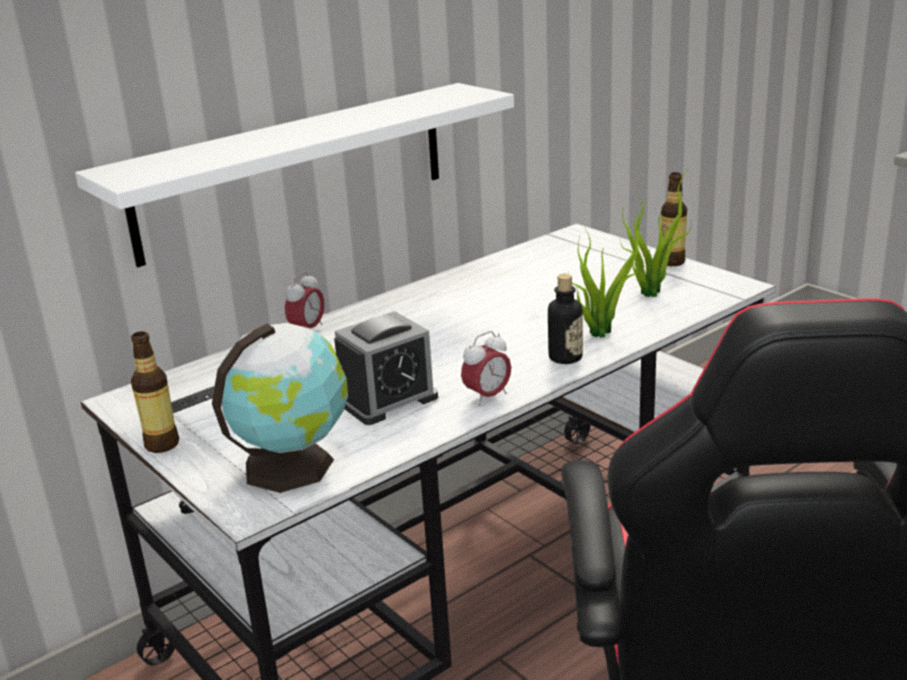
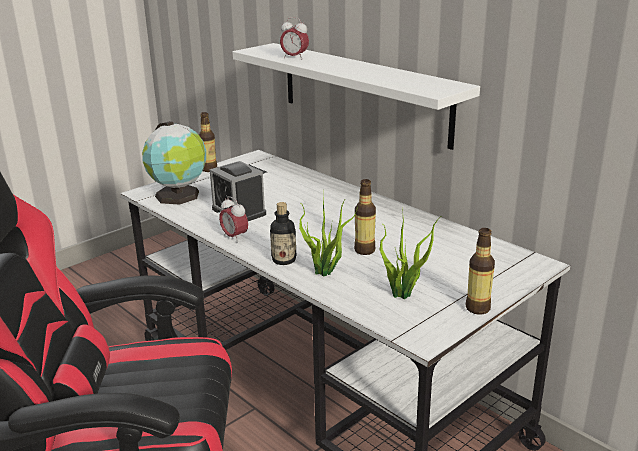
camera: 85 degrees right, 0 degrees up
alarm clock [285,271,324,328] -> alarm clock moved to [280,18,309,60]
none -> bottle [354,179,376,255]

